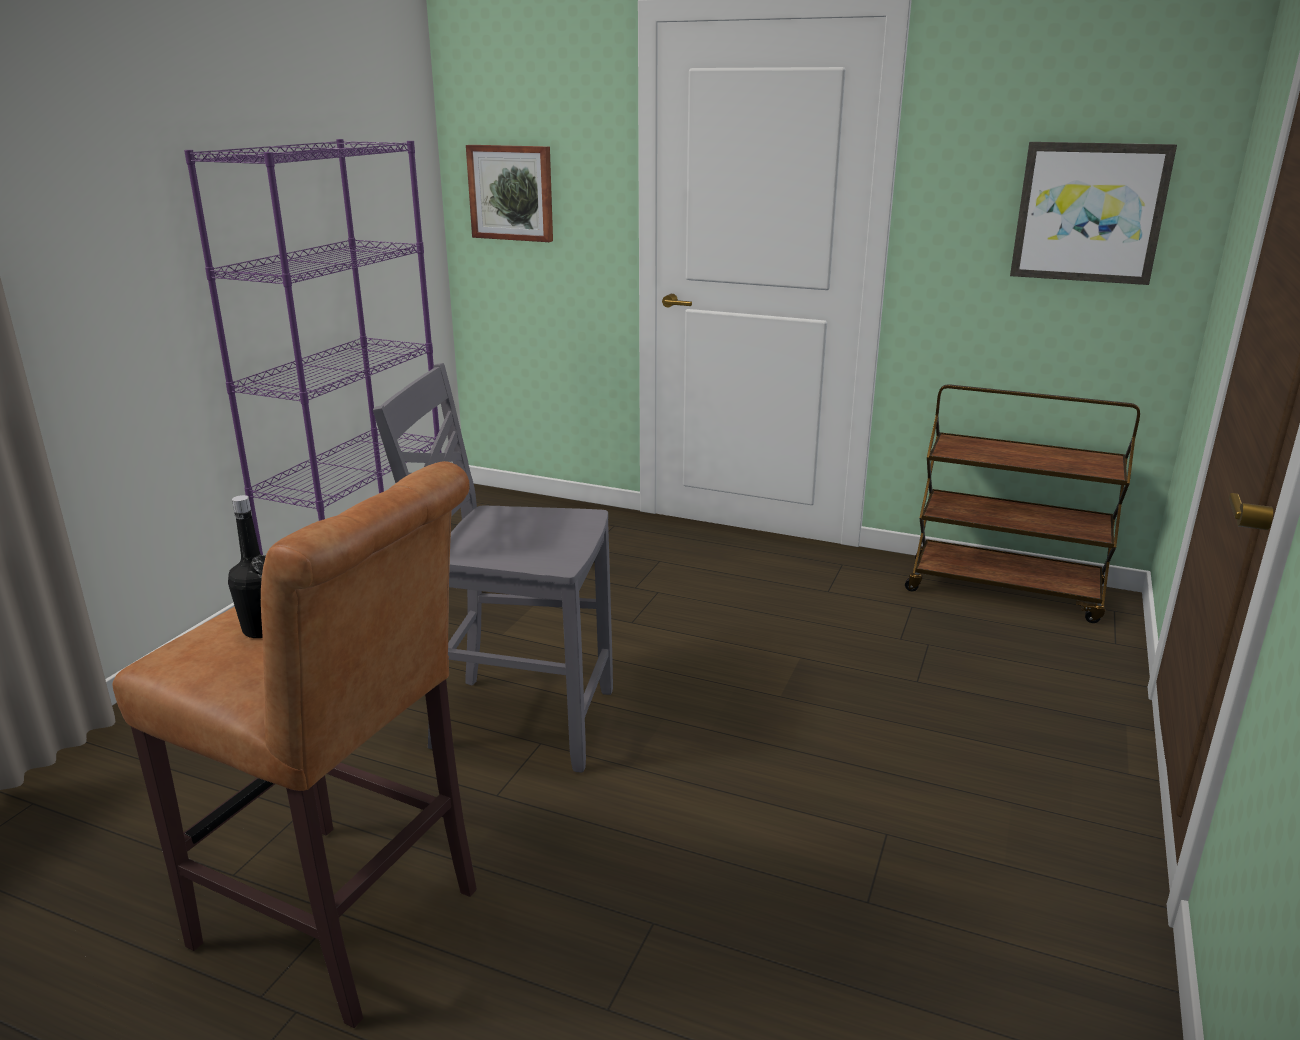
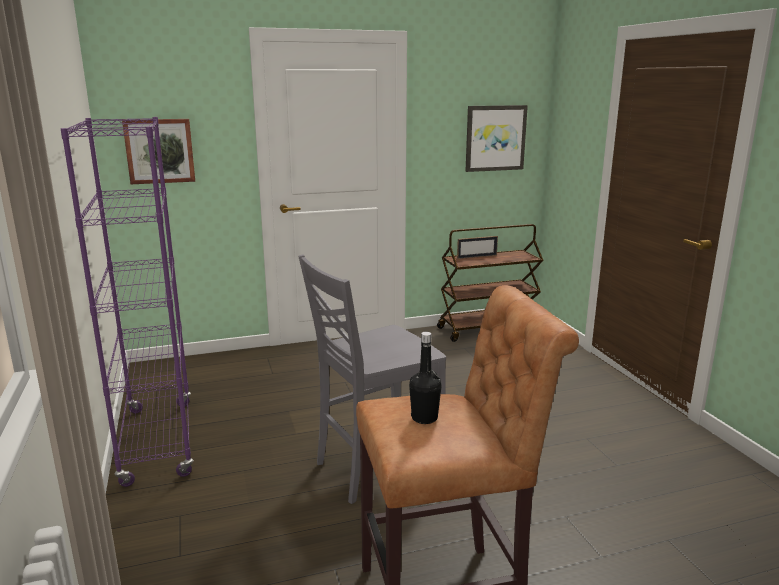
camera: 40 degrees left, 5 degrees down
none -> picture frame [457,236,498,259]

